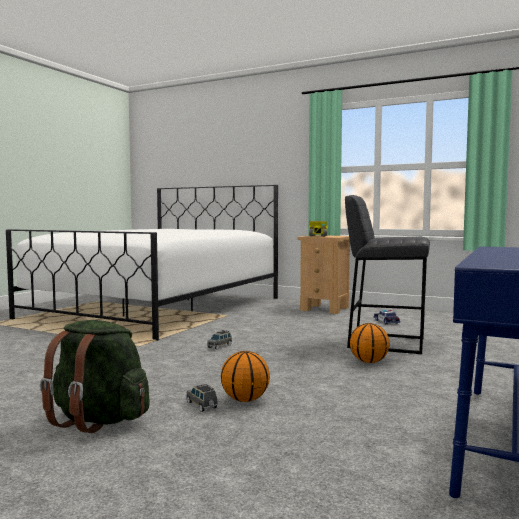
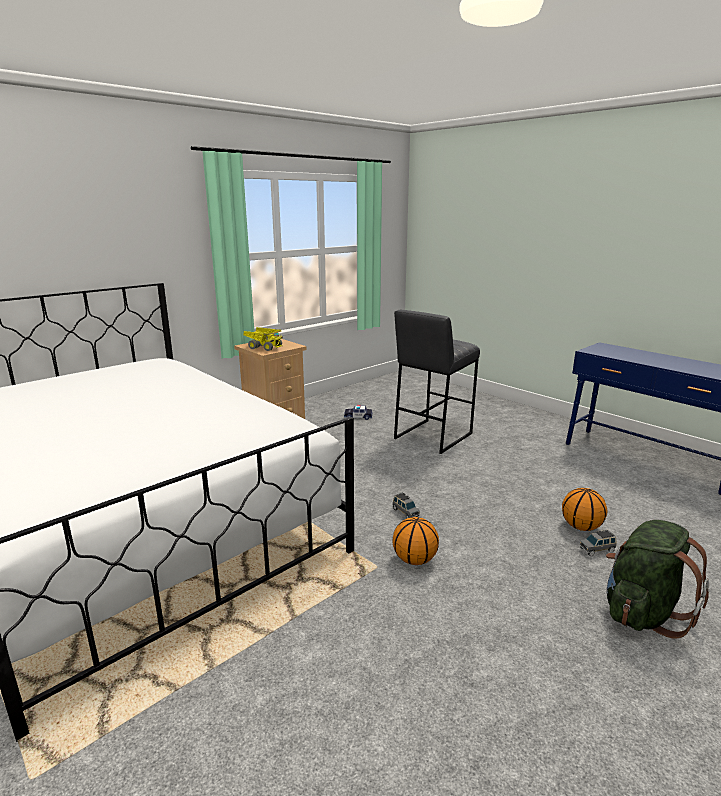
camera: 70 degrees left, 15 degrees up
basketball [350,323,389,363] -> basketball moved to [392,517,439,565]

